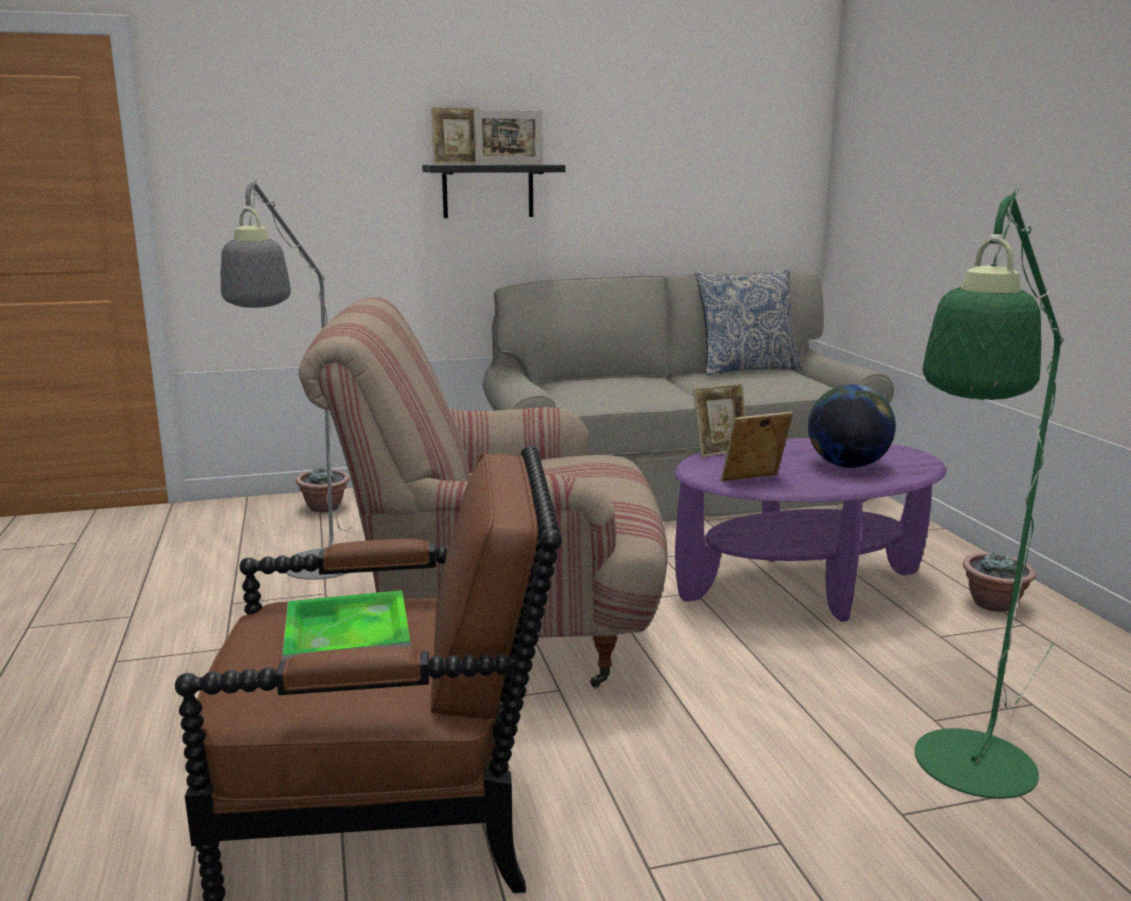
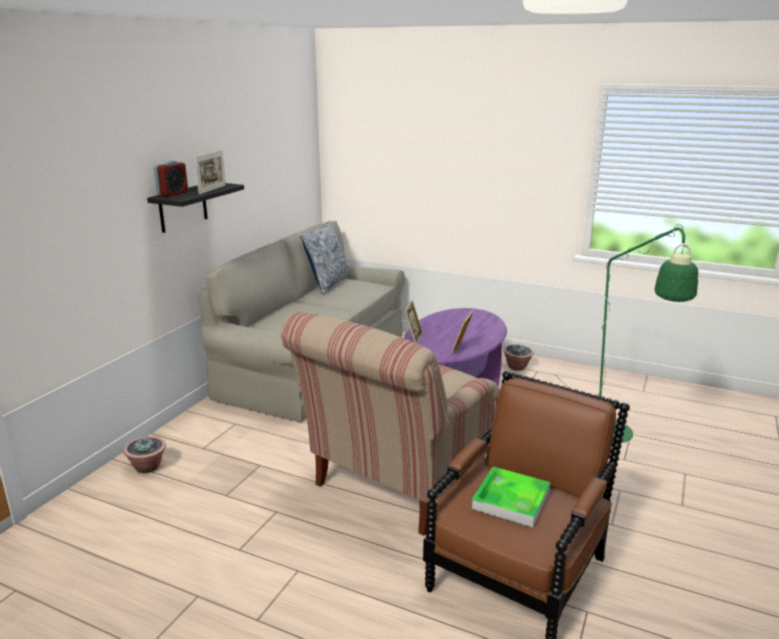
camera: 50 degrees left, 5 degrees up
grey floor lamp [220,178,360,580] -> none
picture frame [431,107,480,164] -> alarm clock [154,161,188,197]
globe [808,384,896,468] -> none

